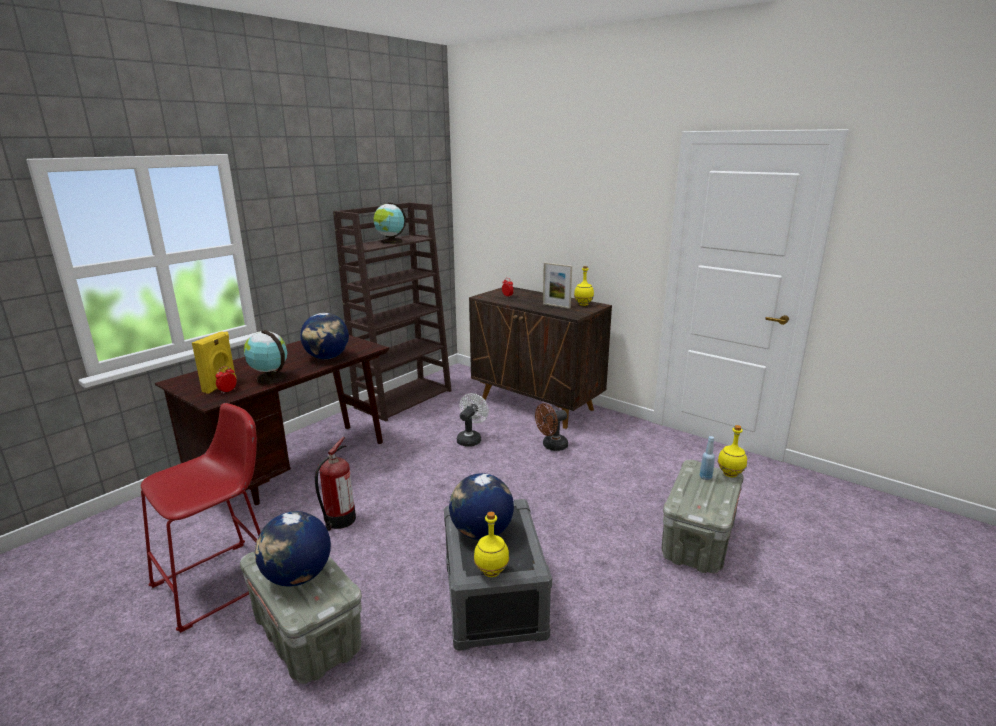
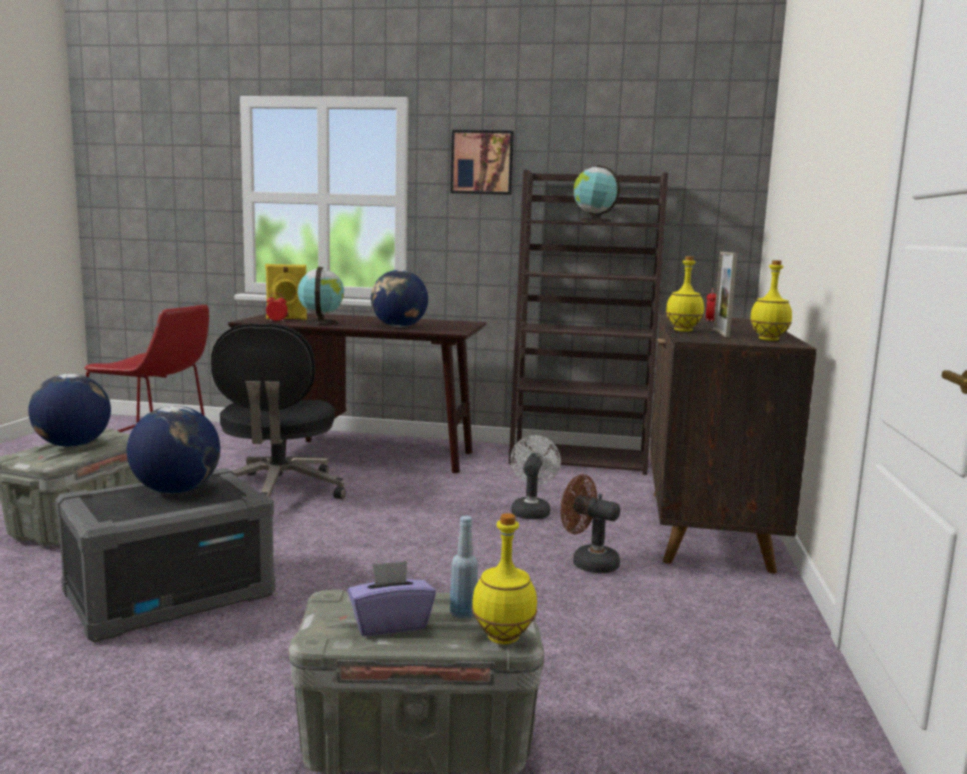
camera: 60 degrees right, 10 degrees down
fire extinguisher [315,437,356,531] -> black office chair [211,323,346,499]
white fan [457,393,489,447] -> white fan turned 75 degrees counterclockwise [510,435,561,519]
yellow bottle [474,512,509,577] -> yellow bottle moved to [666,256,704,332]
none -> purple tissue box [347,561,436,636]
none -> picture [450,130,514,195]

